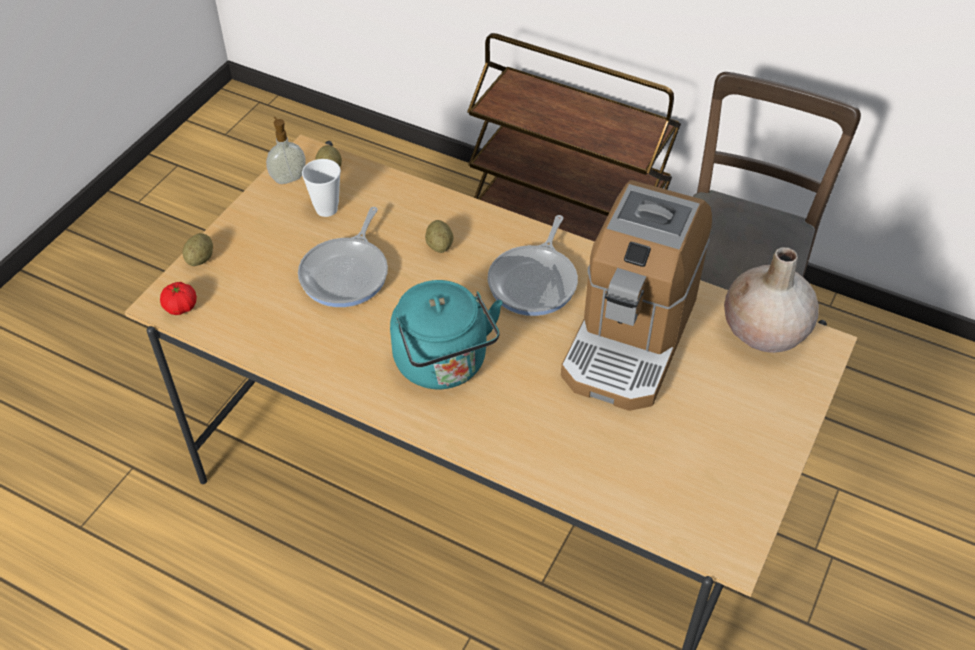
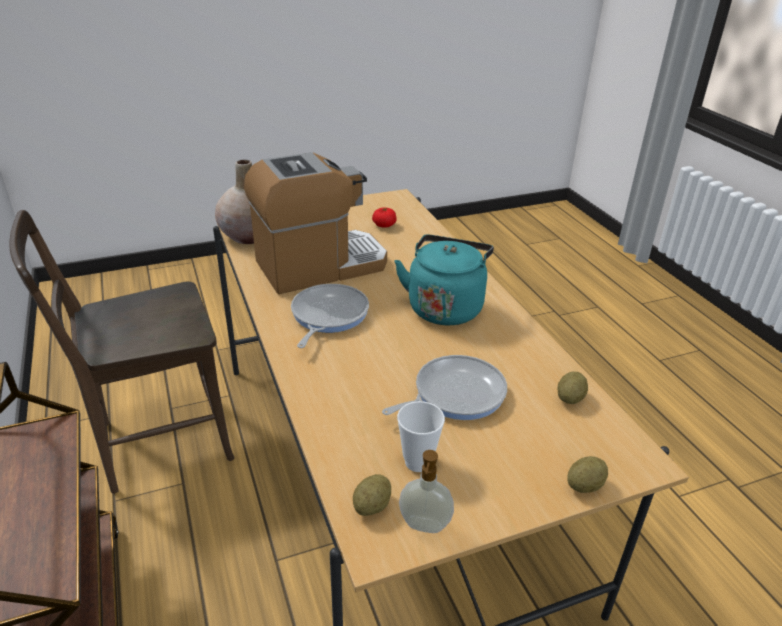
camera: 140 degrees left, 15 degrees down
tomato [160,282,197,315] -> tomato moved to [372,207,397,228]
potato [425,220,453,253] -> potato moved to [558,372,588,404]
frying pan [488,215,578,316] -> frying pan turned 45 degrees counterclockwise [291,284,369,348]

